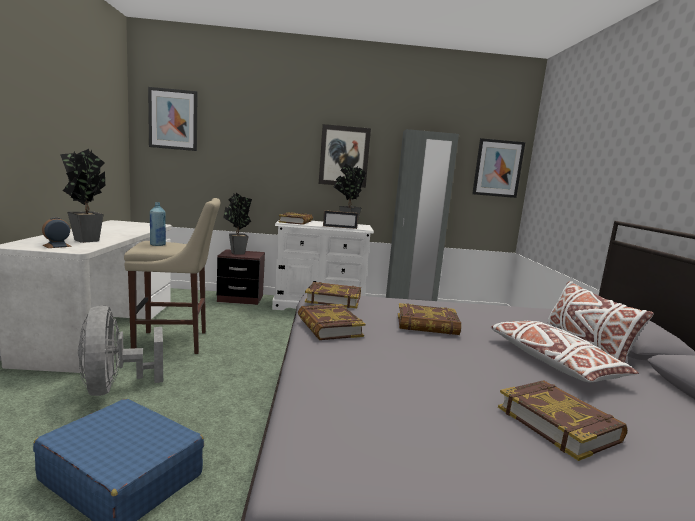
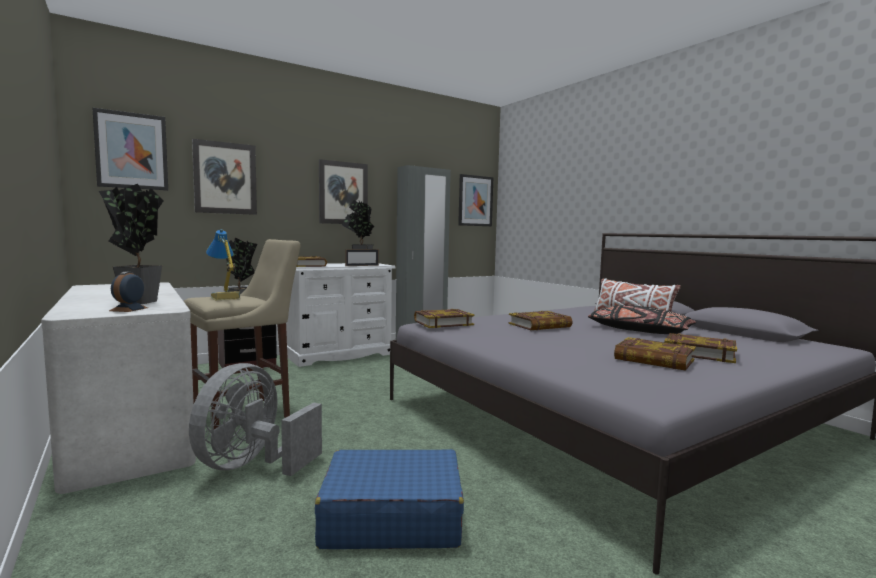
camera: 30 degrees left, 5 degrees down
grey fan [78,306,163,396] -> grey fan turned 75 degrees clockwise [189,363,322,476]
blue bottle [150,202,166,246] -> table lamp [206,229,240,300]
book [298,304,365,340] -> book moved to [614,337,696,371]
white pillow [491,321,639,382] -> black pillow [588,305,696,334]
none -> picture [192,139,257,215]

